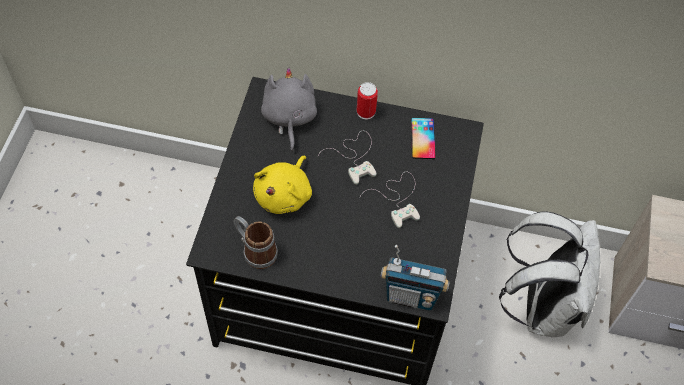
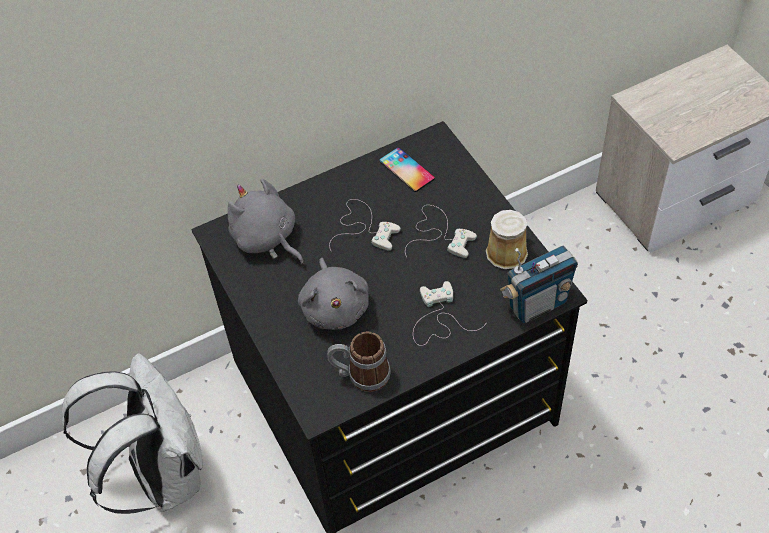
camera: 35 degrees left, 5 degrees down
yellow plush toy [253,156,312,214] -> grey plush toy [298,258,369,330]
can [357,82,378,120] -> none
white backpack [499,211,600,337] -> white backpack moved to [62,353,203,514]
none -> white game controller [413,281,487,346]
none -> mug [486,210,528,269]

